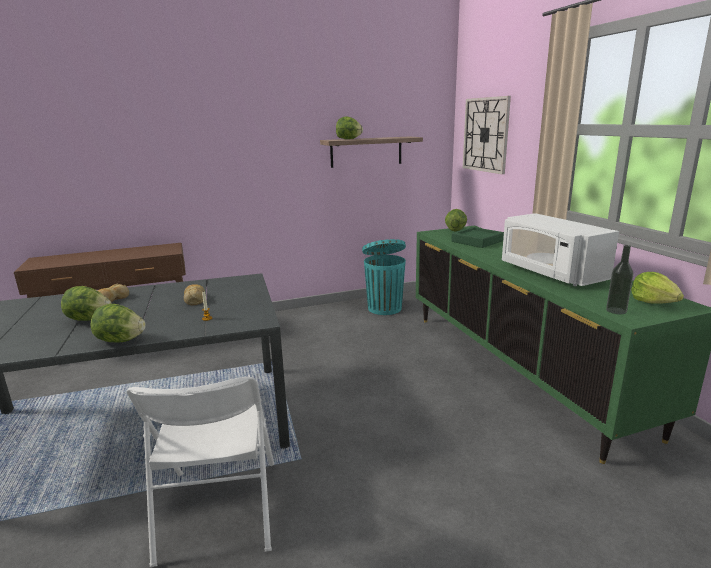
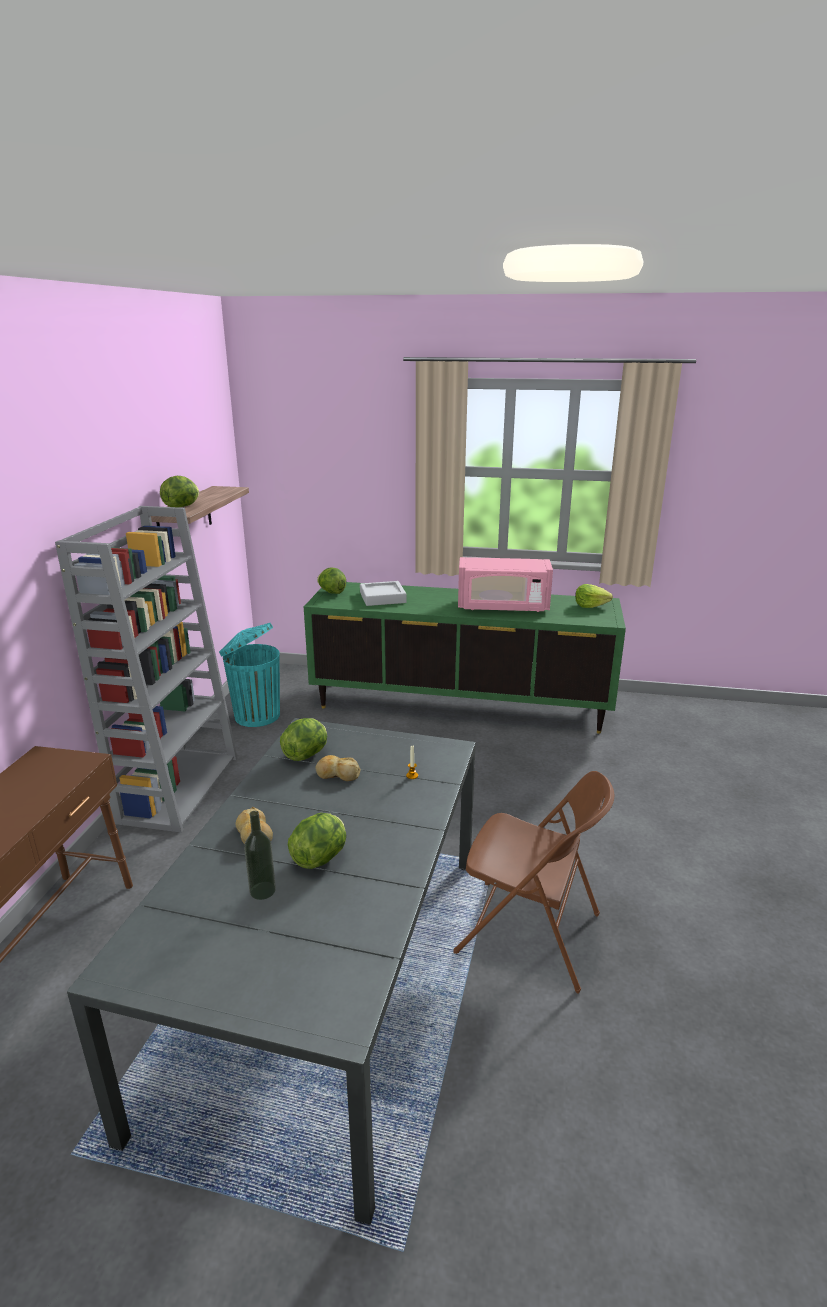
camera: 60 degrees left, 5 degrees up
lettuce [90,304,146,342] -> lettuce moved to [280,718,327,761]
white chair [127,377,274,567] -> brown chair [453,771,614,994]
green tray [451,227,504,248] -> grey tray [360,581,407,606]
wall clock [463,96,511,174] -> none
white microwave [502,213,619,286] -> pink microwave [458,557,553,612]
bottle [606,245,634,314] -> bottle moved to [244,811,276,900]
none -> grey bookcase [55,506,238,832]

